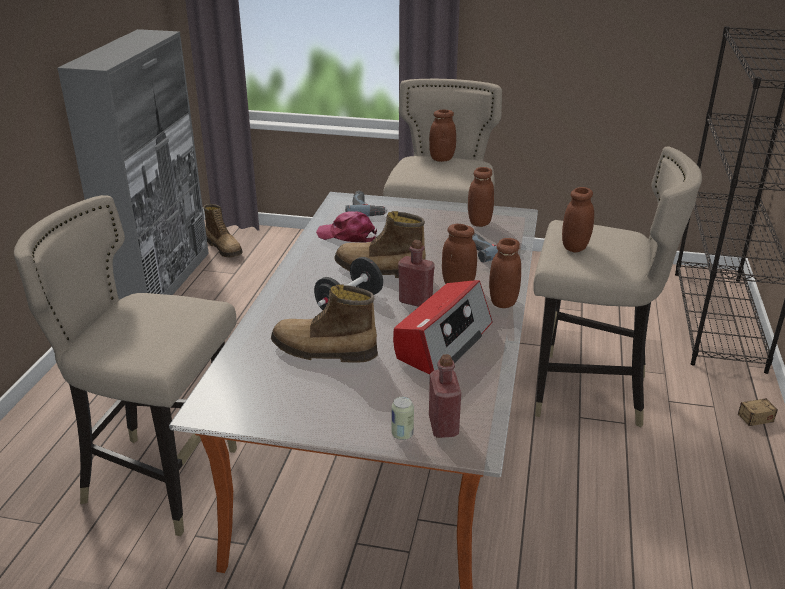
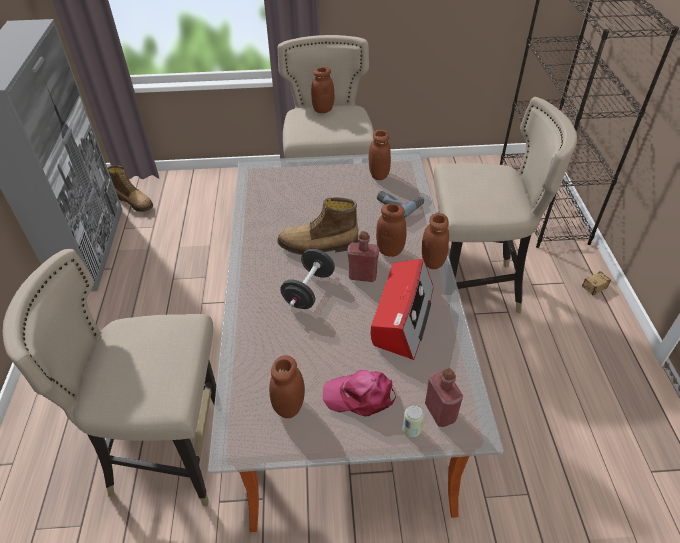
camera: 15 degrees left, 15 degrees up
boot [271,284,378,363] -> none
pink cap [316,211,377,243] -> pink cap moved to [323,370,396,416]
power drill [345,191,387,216] -> none
brown jar [562,187,594,252] -> brown jar moved to [269,355,305,418]

